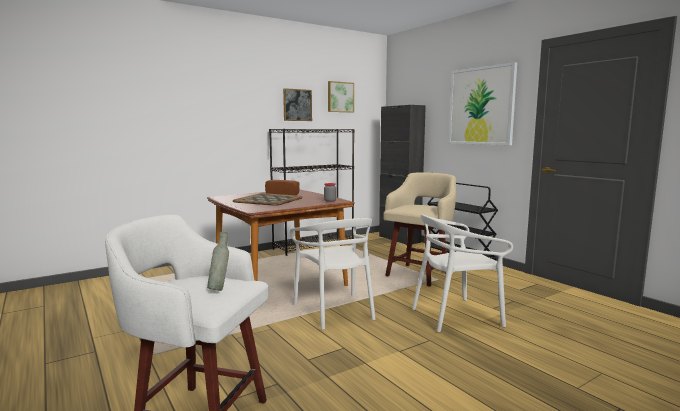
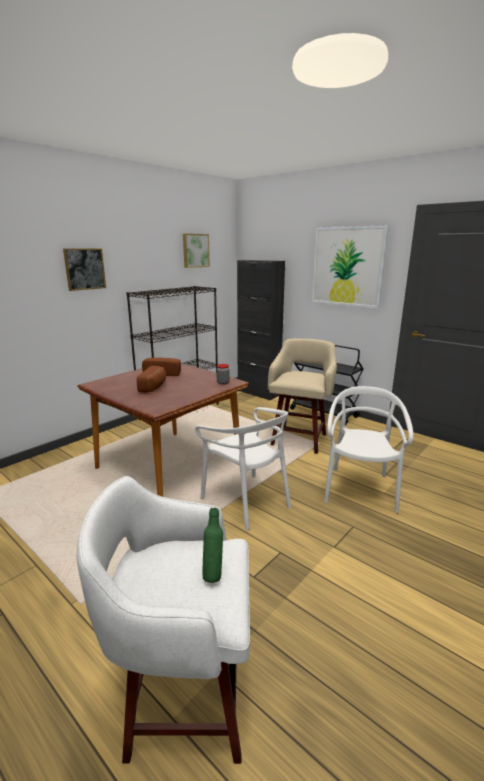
camera: 15 degrees left, 10 degrees up
grey bottle [207,231,229,291] -> green bottle [203,507,223,583]
tray [233,193,303,206] -> bread [137,366,166,393]
picture [283,88,312,121] -> picture moved to [63,248,106,291]
white chair [412,214,513,332] -> white chair turned 135 degrees clockwise [324,386,413,513]

